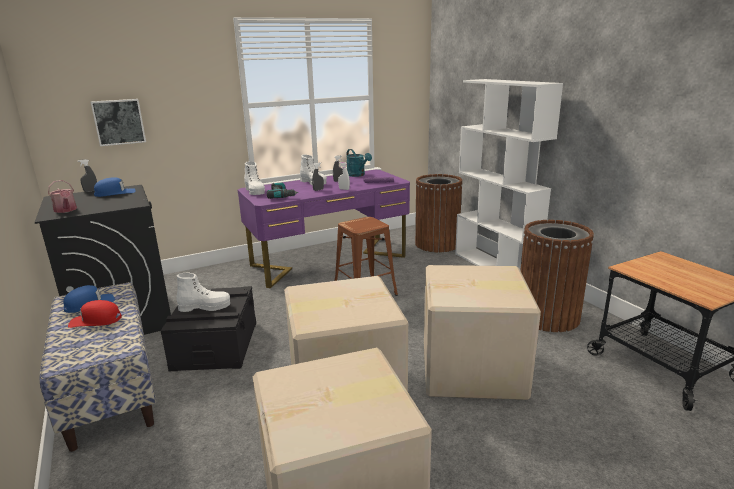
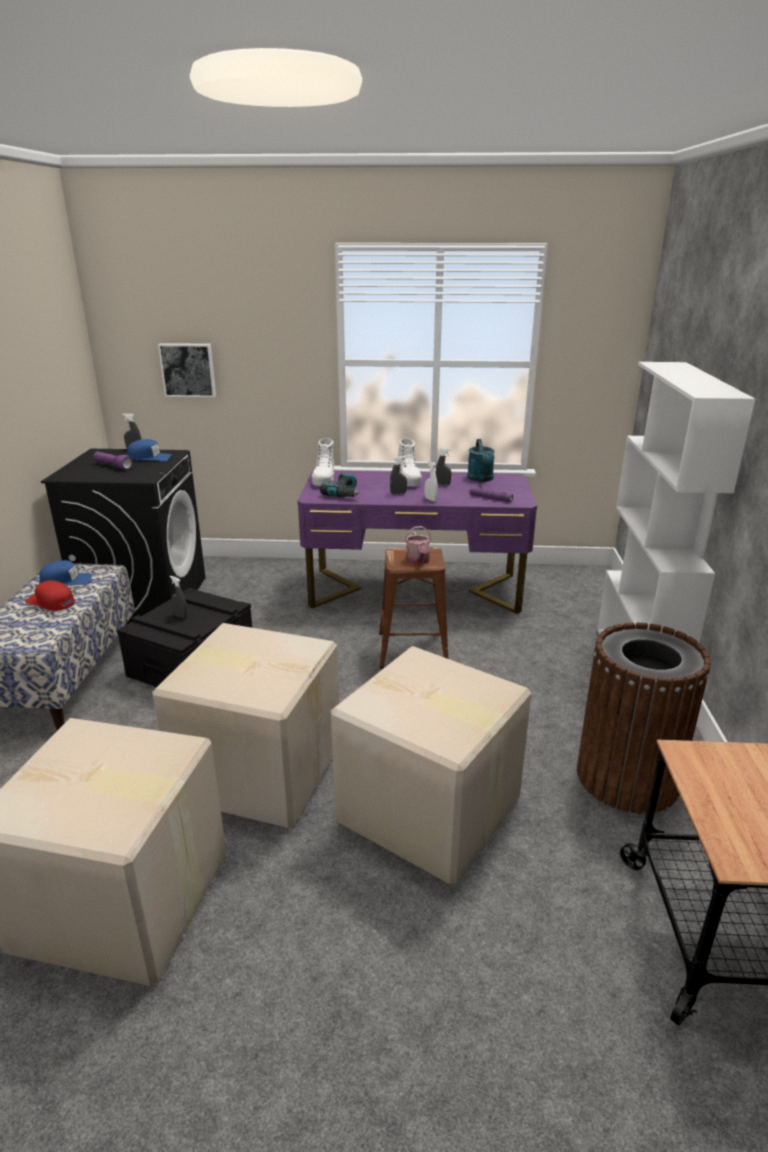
camera: 30 degrees right, 5 degrees up
watering can [48,180,77,213] -> watering can moved to [405,526,431,565]
white boot [176,272,230,312] -> grey spray bottle [170,576,188,618]
brown trash can [415,174,463,252] -> none
none -> purple flashlight [94,452,133,470]

